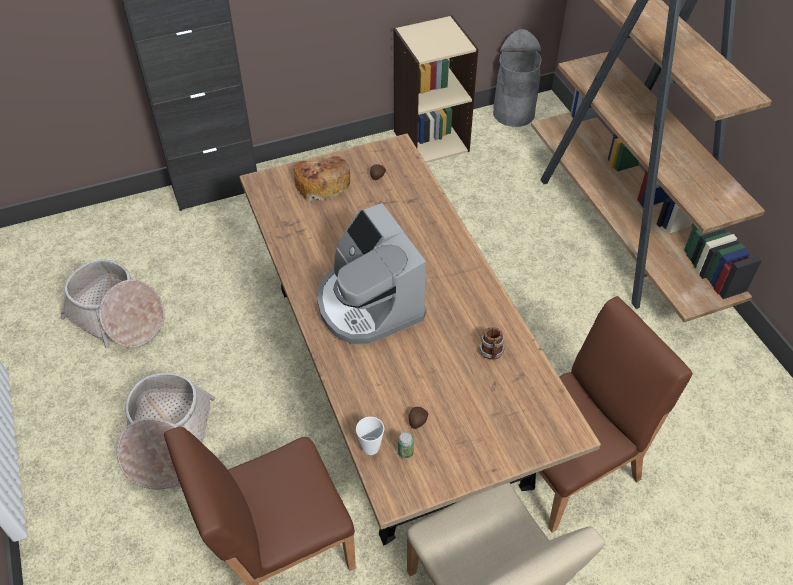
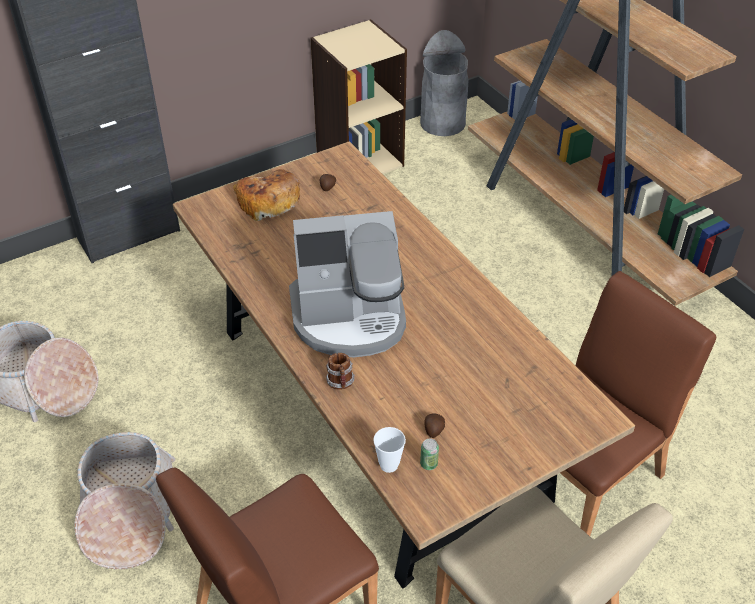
camera: 10 degrees left, 5 degrees down
coffee machine [317,203,426,345] -> coffee machine turned 60 degrees counterclockwise [289,211,406,357]
mug [479,327,505,359] -> mug moved to [326,353,355,390]

